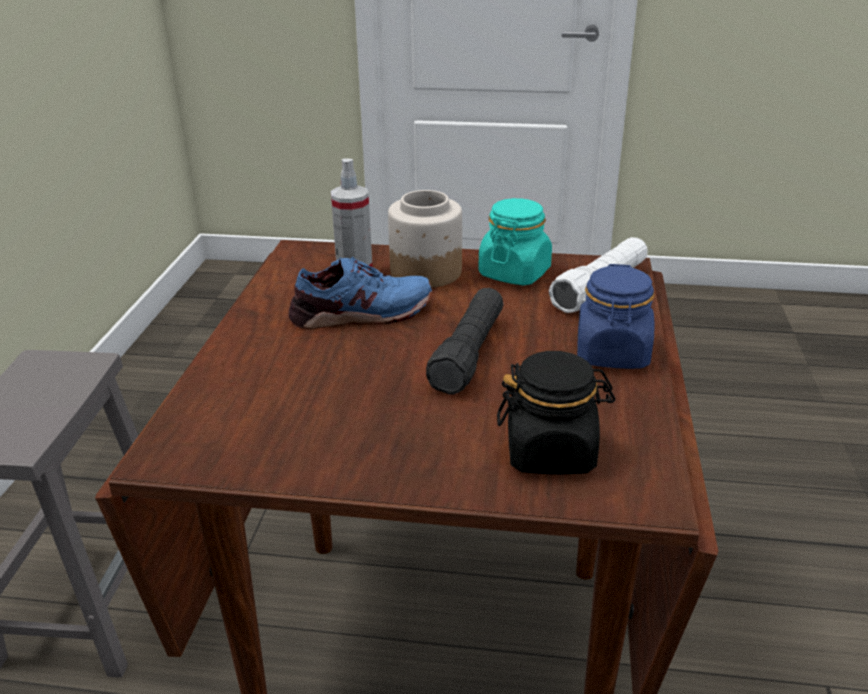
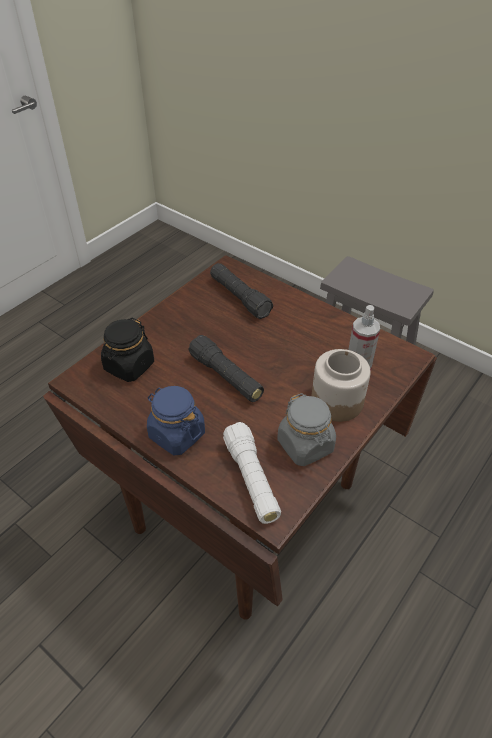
camera: 120 degrees right, 15 degrees up
blue shoe [289,257,432,329] -> none
turquoise jar [478,198,552,285] -> grey jar [277,393,336,466]
none -> black flashlight [210,263,273,319]

